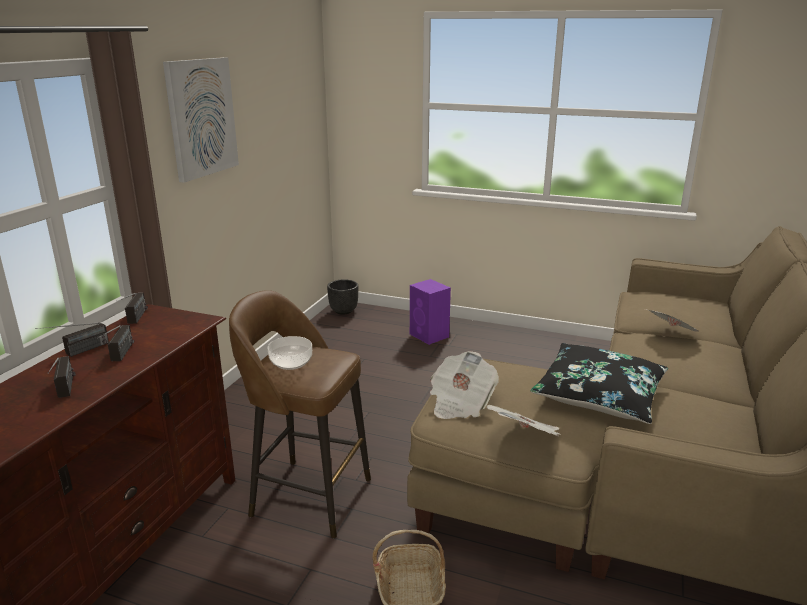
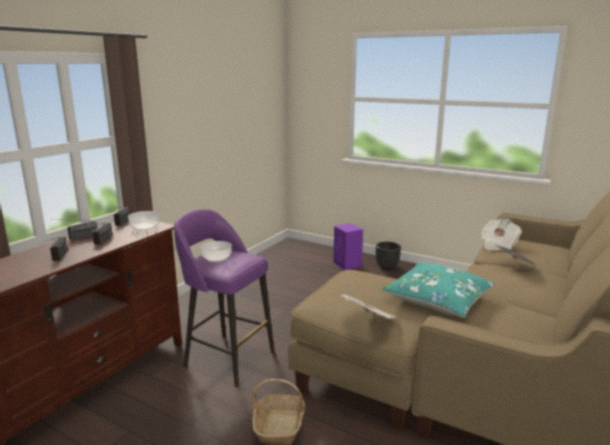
camera: 10 degrees right, 5 degrees down
picture [163,57,239,183] -> none
brown stool [229,290,371,538] -> purple stool [174,209,275,387]
black planter [327,280,358,315] -> black planter moved to [376,242,401,270]
newspaper [430,351,499,419] -> newspaper moved to [481,218,522,250]
black pillow [530,343,668,424] -> turquoise pillow [381,262,495,318]
none -> bowl [128,211,159,231]

